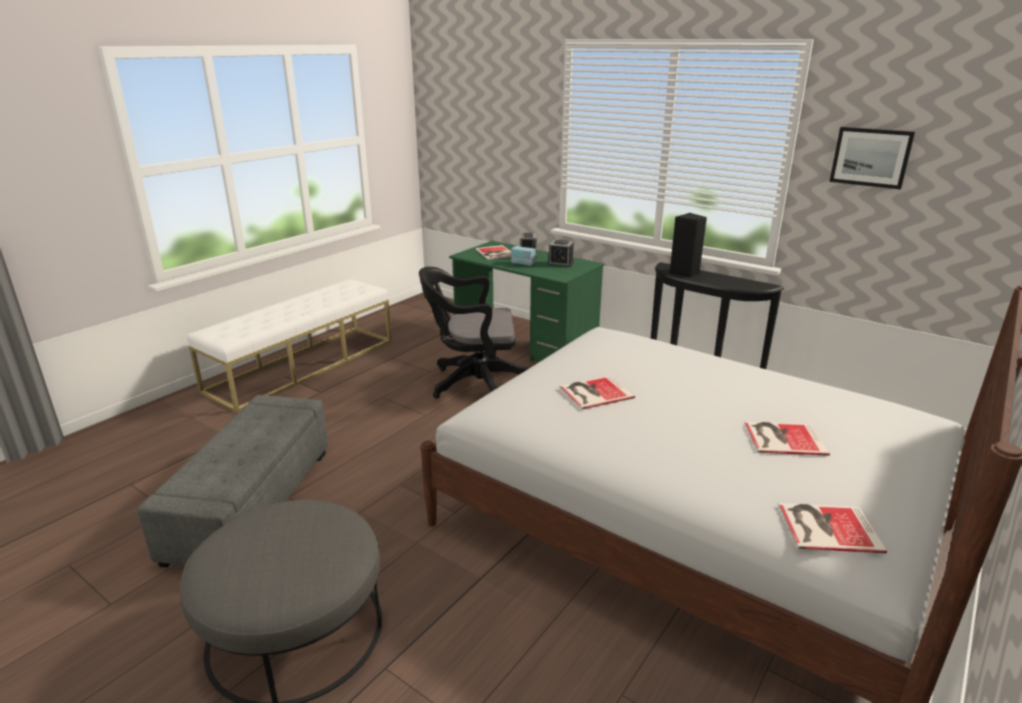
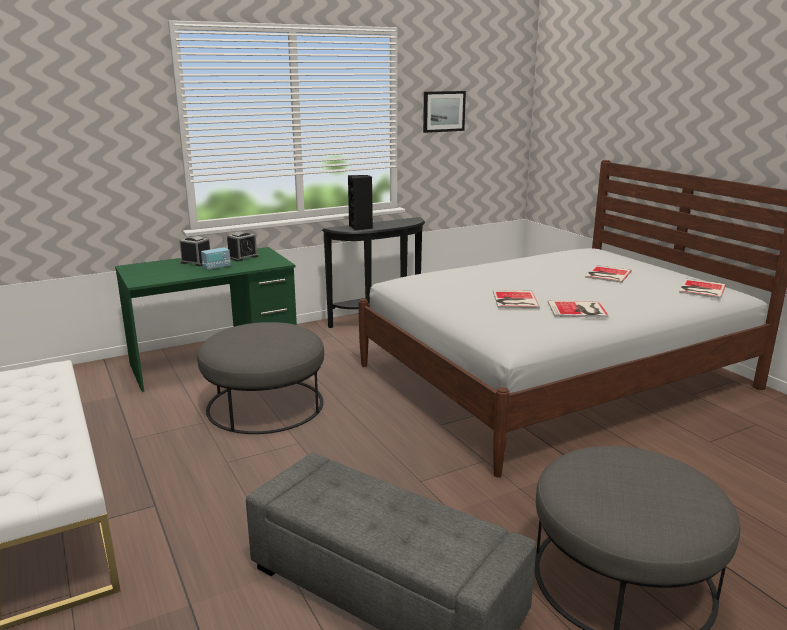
camera: 65 degrees left, 5 degrees down
black office chair [419,267,529,399] -> grey ottoman [197,322,324,434]
book [475,245,511,260] -> book moved to [548,301,609,318]

